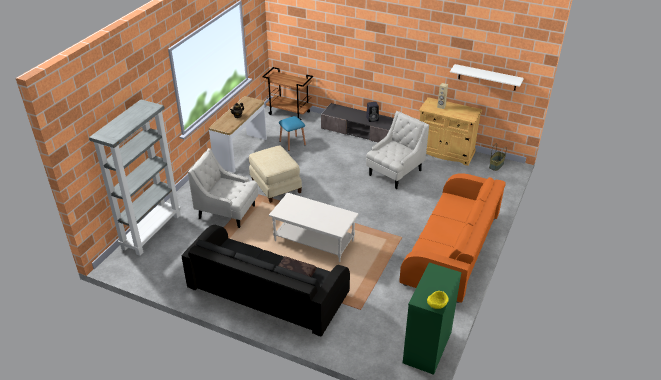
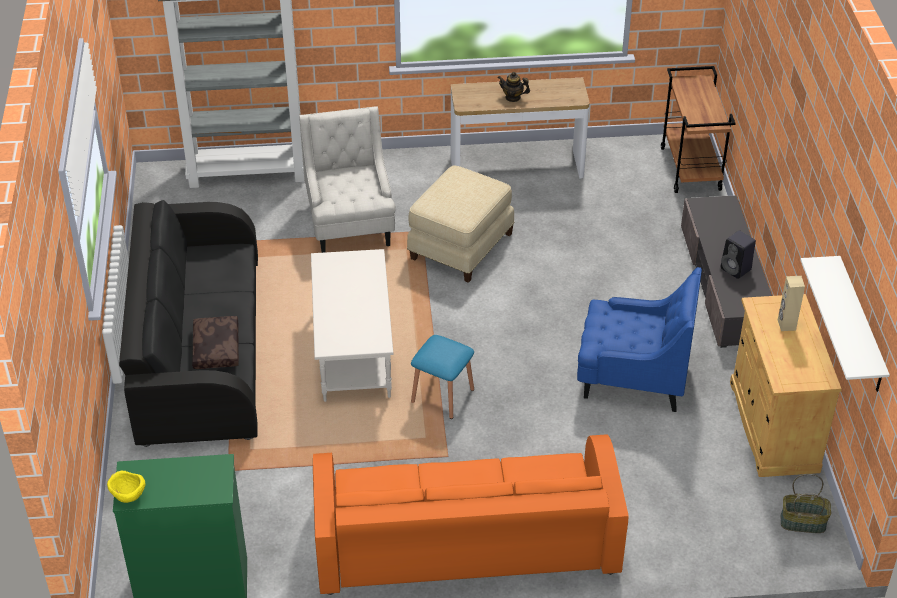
camera: 60 degrees right, 5 degrees up
blue stool [279,116,306,151] -> blue stool moved to [411,335,474,419]
white armchair [366,111,429,189] -> blue armchair [577,267,702,412]

